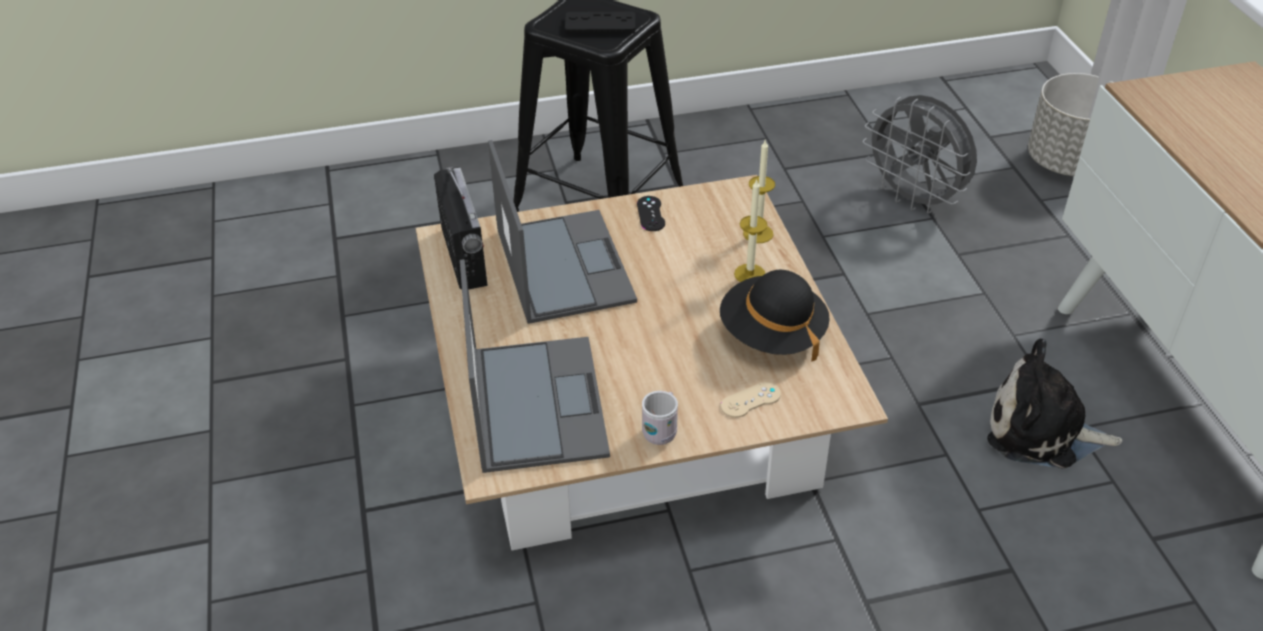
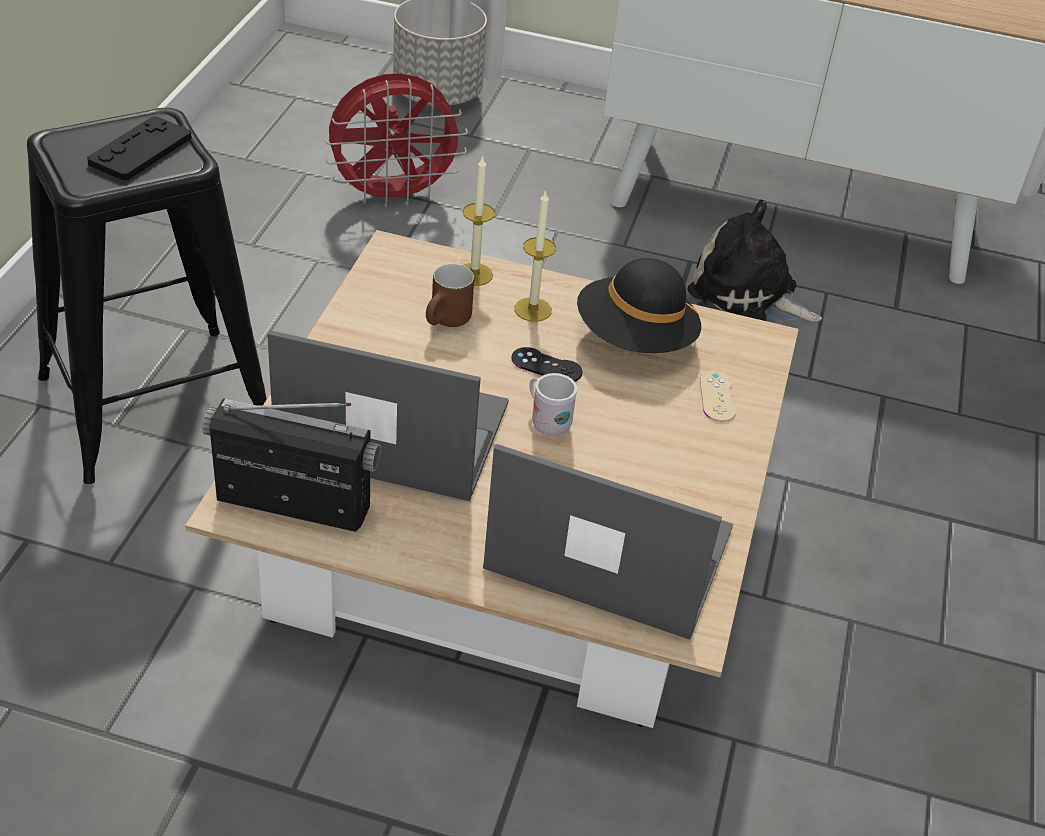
camera: 65 degrees left, 0 degrees up
black game controller [637,196,665,231] -> black game controller moved to [511,347,582,382]
white mug [642,391,678,445] -> white mug moved to [529,373,577,436]
grey fan [862,95,977,214] -> red fan [324,73,468,208]
plush toy [987,339,1123,468] -> plush toy turned 75 degrees clockwise [688,200,822,322]
none -> brown mug [426,264,474,327]

